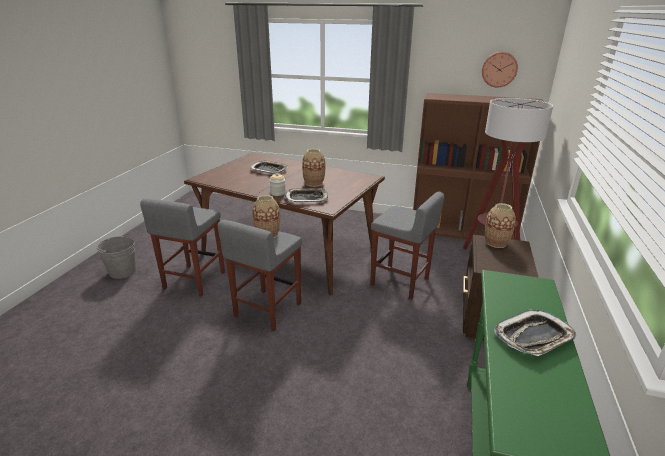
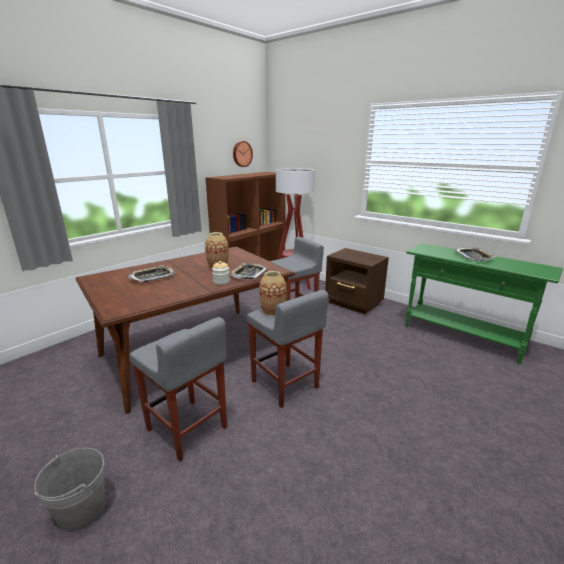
camera: 65 degrees left, 5 degrees down
vase [485,203,516,248] -> none

